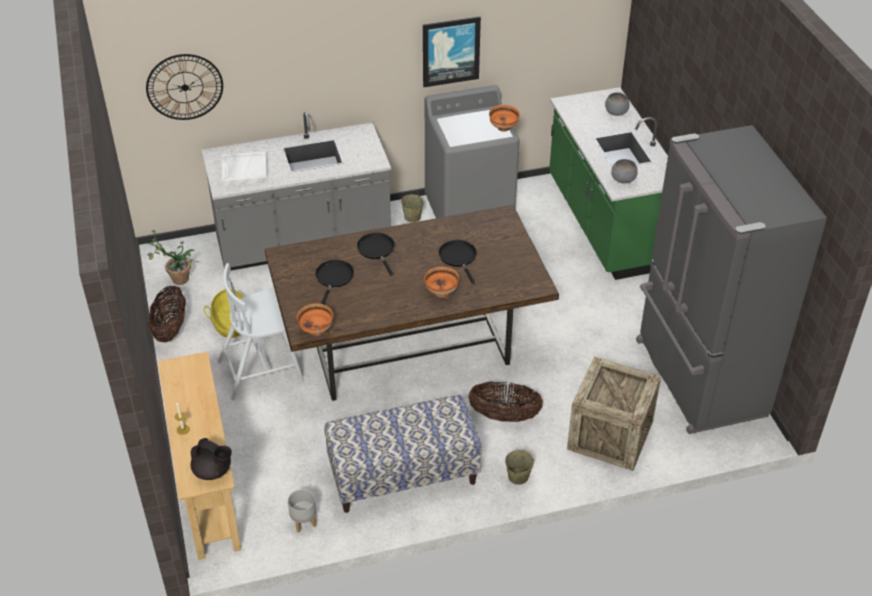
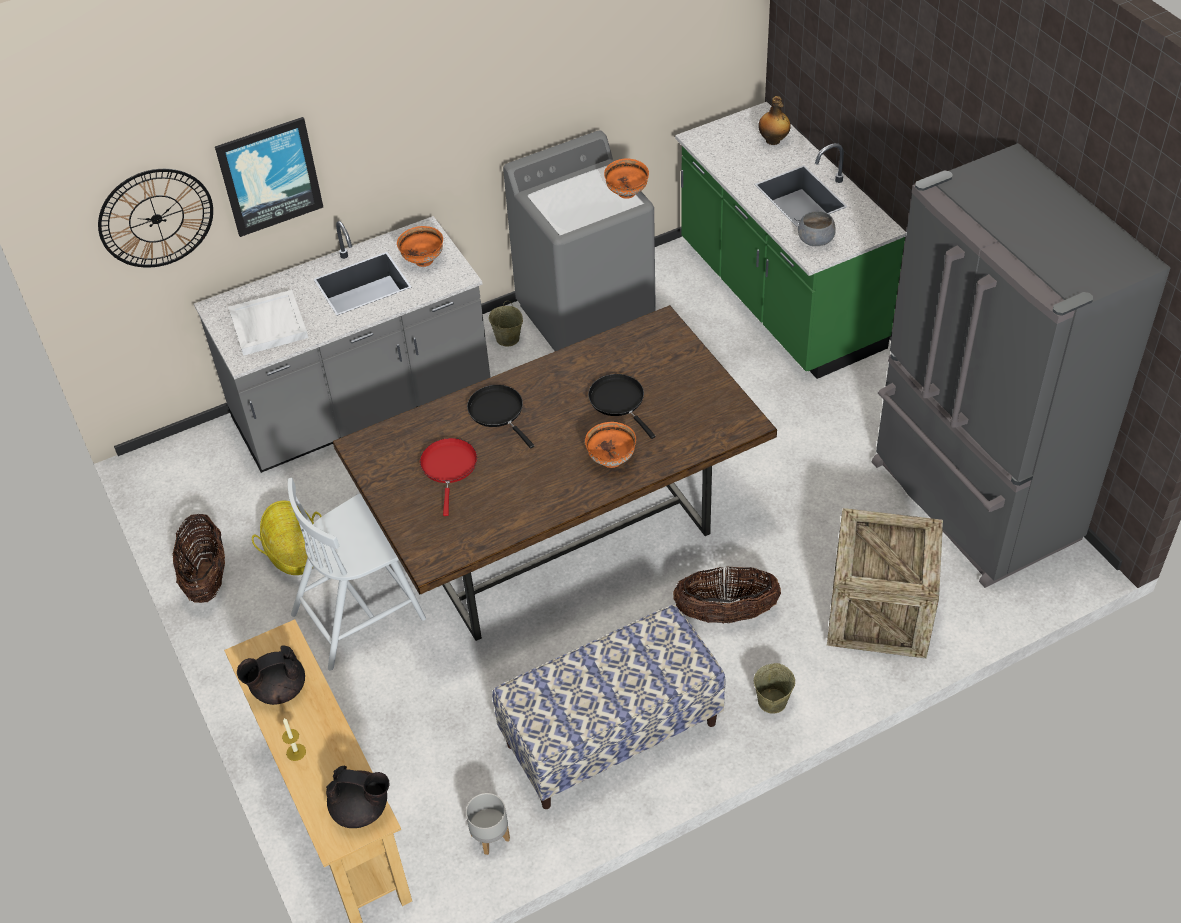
camera: 10 degrees left, 5 degrees up
potted plant [147,230,199,285] -> none
orange bowl [297,303,333,336] -> orange bowl moved to [397,226,443,267]
black frying pan [315,260,354,304] -> red frying pan [420,438,477,516]
picture [423,16,481,87] -> picture moved to [215,117,323,237]
grey bowl [605,92,630,116] -> bottle [758,96,791,145]
none -> black teapot [237,646,305,705]

